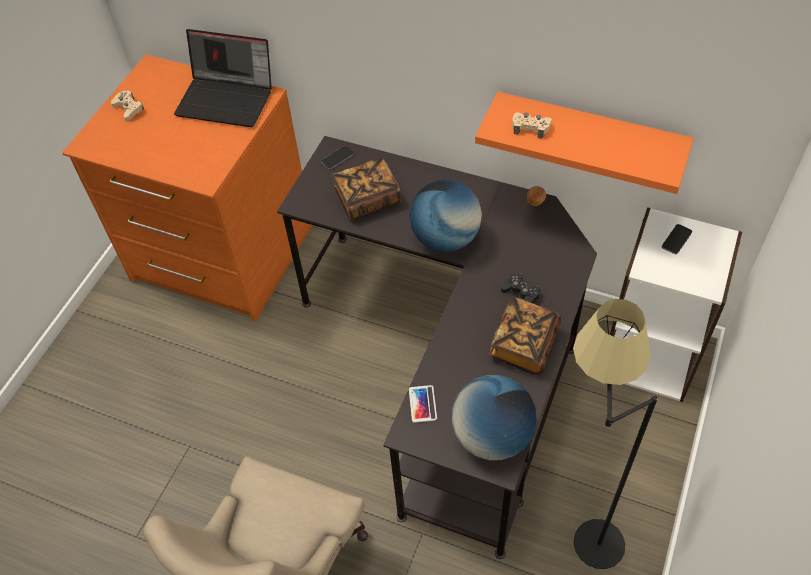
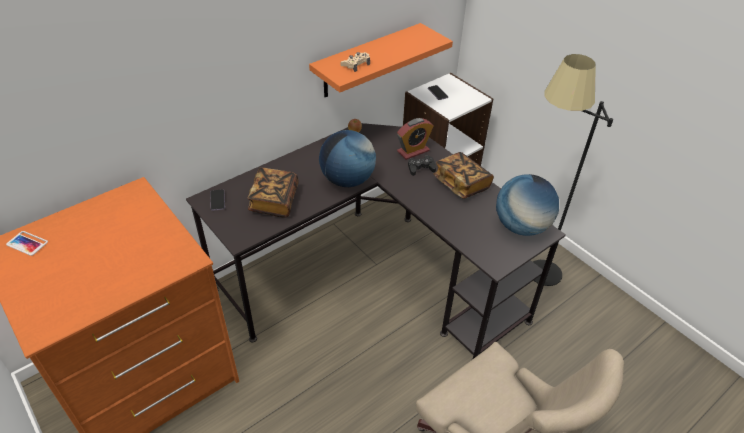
camera: 65 degrees left, 10 degrees down
beige game controller [111,91,144,121] -> none
laptop [174,29,272,127] -> none
phone [409,385,437,423] -> phone moved to [6,231,48,256]
none -> alarm clock [397,118,434,160]

